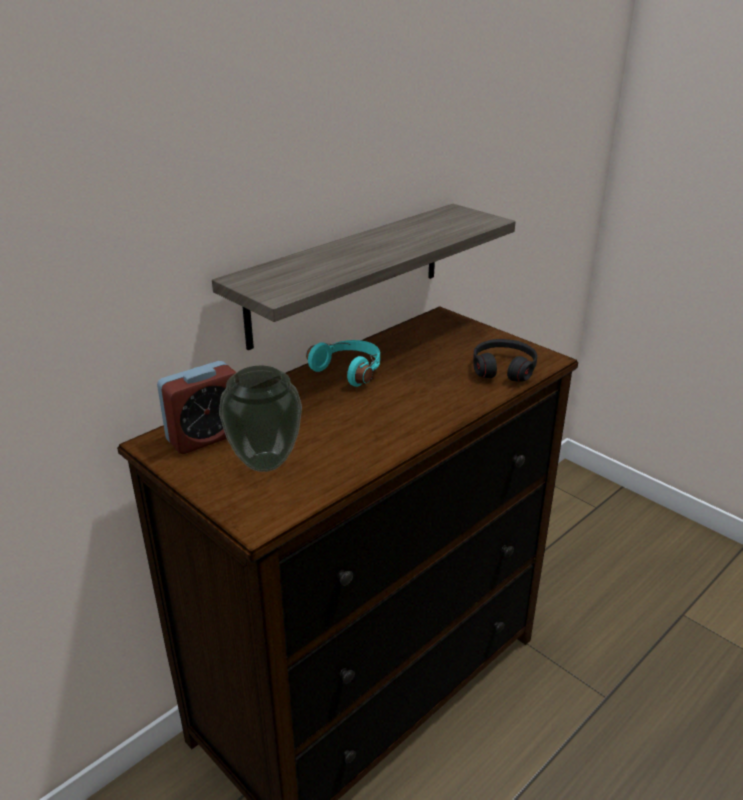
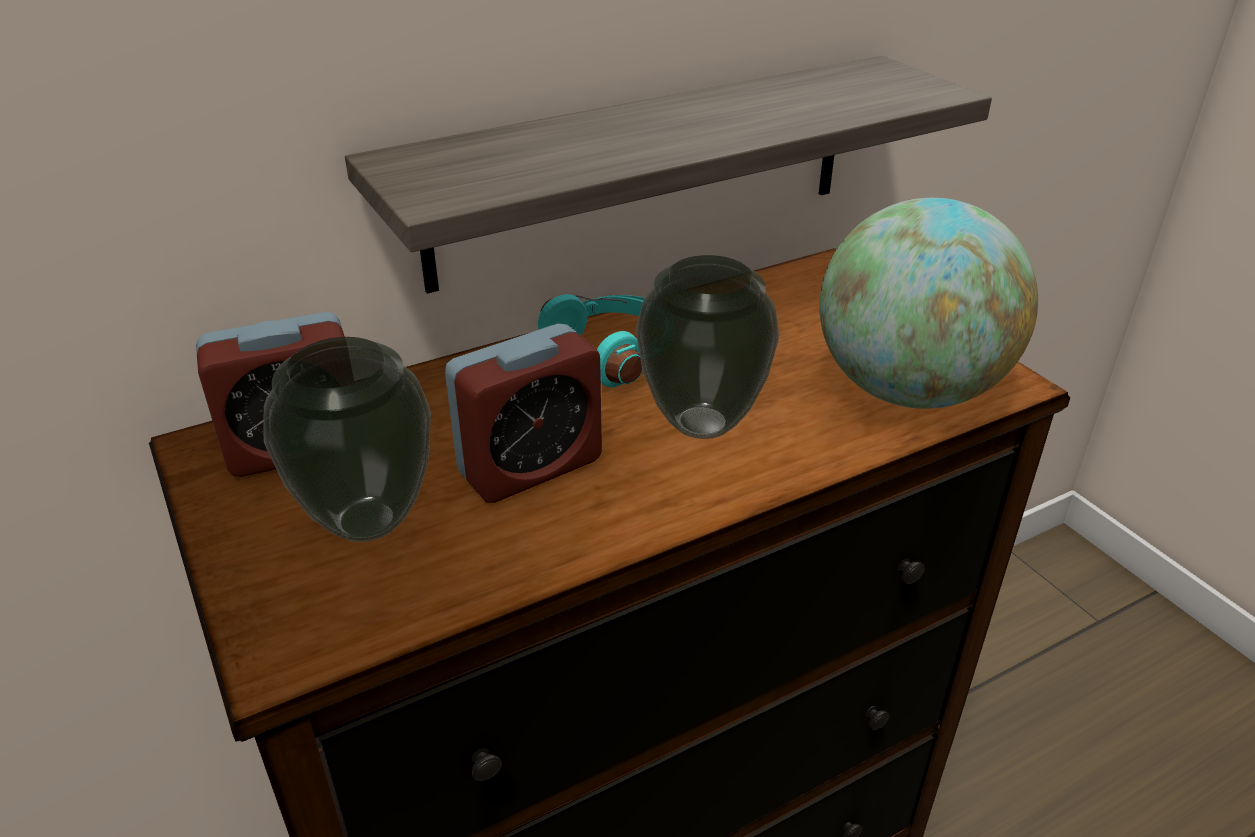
camera: 15 degrees right, 5 degrees up
black headphones [473,339,537,382] -> globe [819,198,1038,409]
none -> alarm clock [445,324,602,503]
none -> vase [636,255,779,439]

